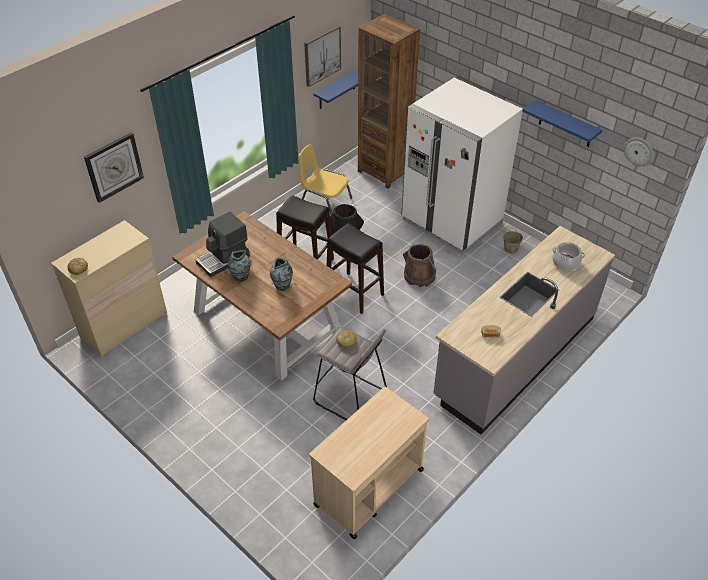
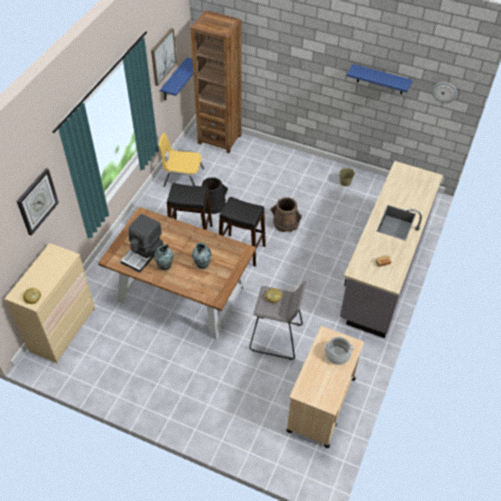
camera: 20 degrees left, 5 degrees up
white fridge [401,78,523,255] -> none
cooking pot [552,242,585,271] -> cooking pot moved to [324,337,354,365]

